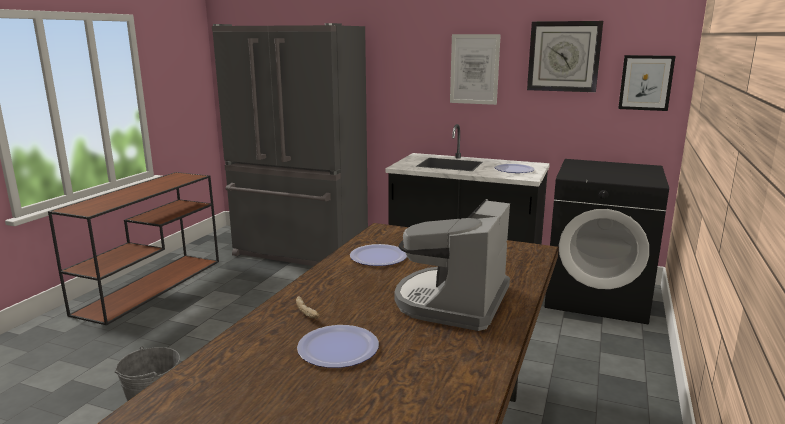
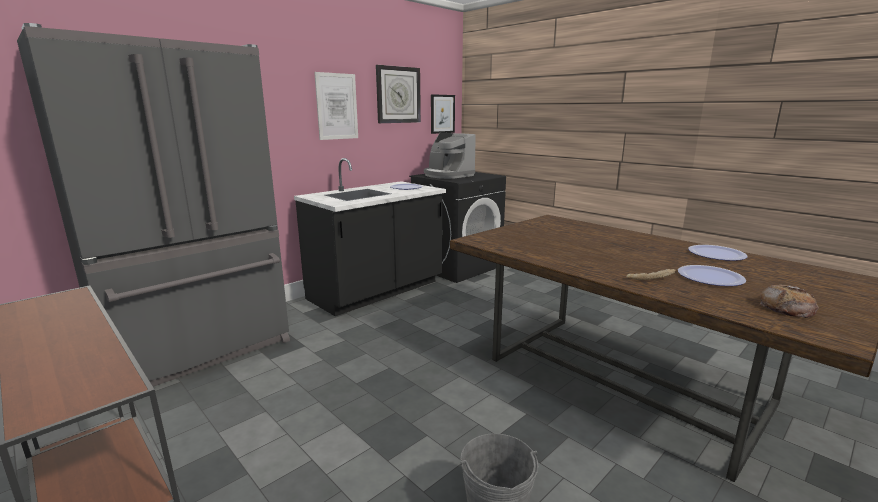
camera: 65 degrees left, 0 degrees up
plate [350,244,407,266] -> plate moved to [688,245,747,261]
coffee machine [394,199,510,331] -> coffee machine moved to [424,133,476,179]
none -> bread [760,285,819,318]

